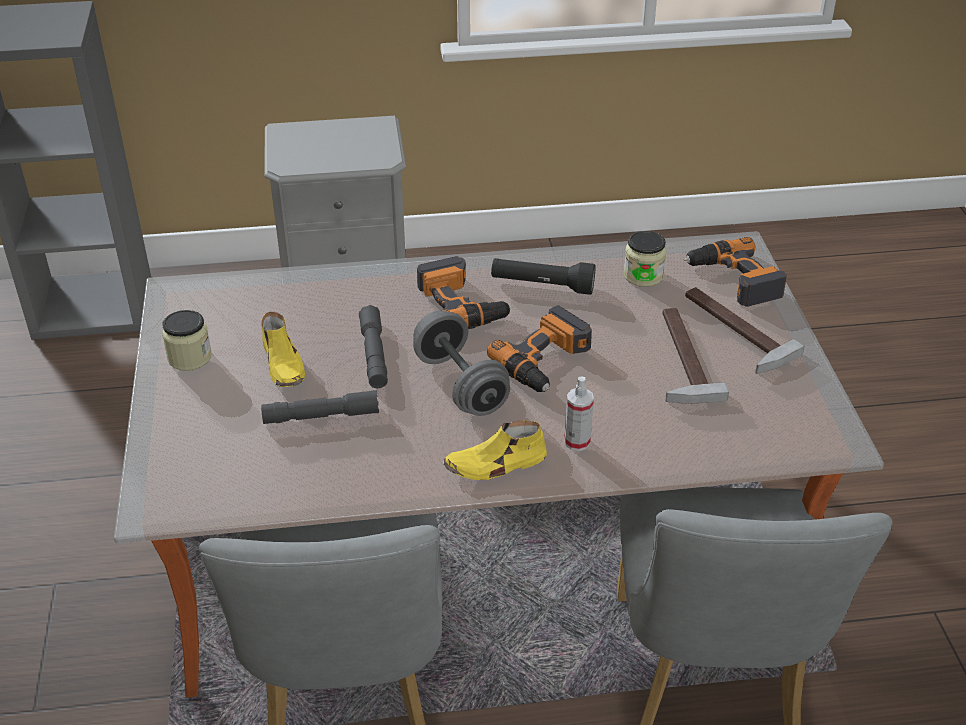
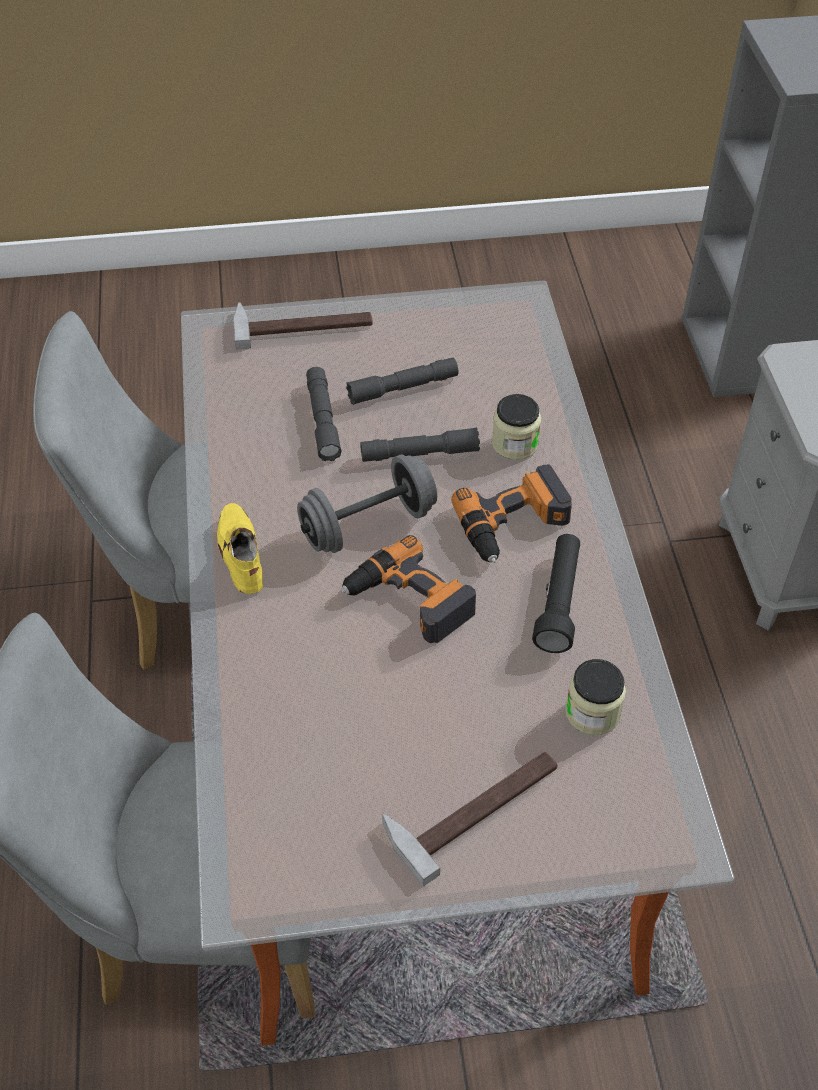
camera: 90 degrees right, 10 degrees up
jar [162,310,212,371] -> jar moved to [492,394,541,460]
yellow shoe [261,312,305,387] -> grey flashlight [346,357,458,405]
spray bottle [564,377,594,451] -> none
hammer [662,308,729,404] -> hammer moved to [233,302,373,350]
power drill [684,237,787,307] -> none

